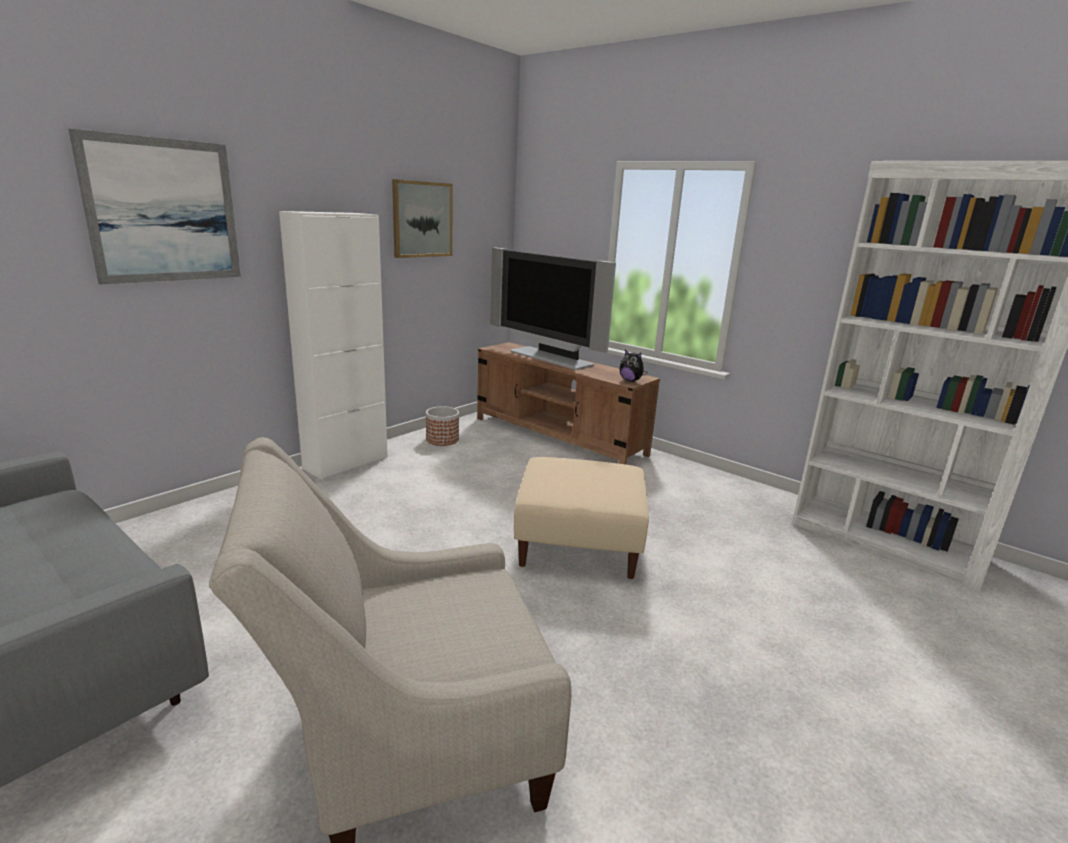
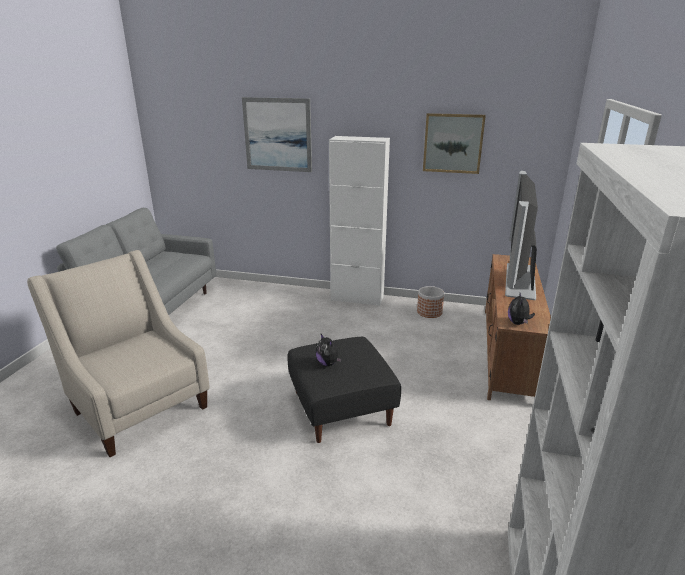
camera: 65 degrees right, 5 degrees up
beige ottoman [514,457,649,579] -> black ottoman [288,337,401,443]
none -> plush toy [316,334,342,366]

